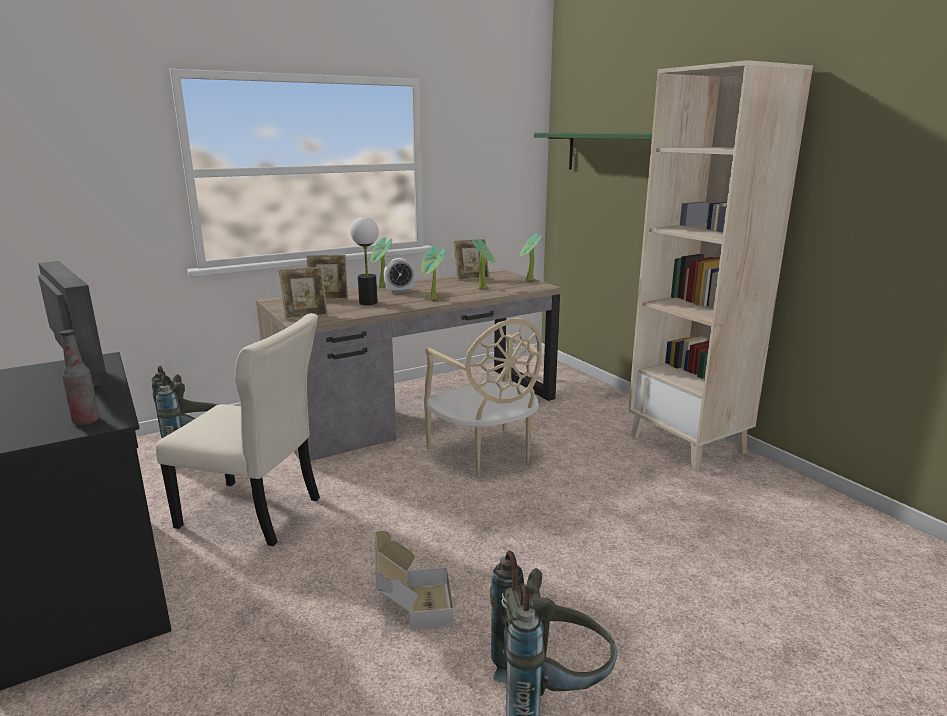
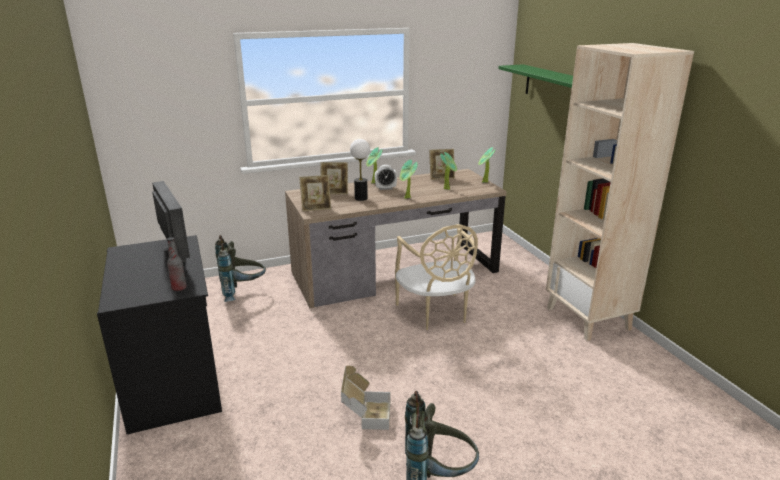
camera: 10 degrees right, 5 degrees up
beige chair [156,313,320,546] -> none

